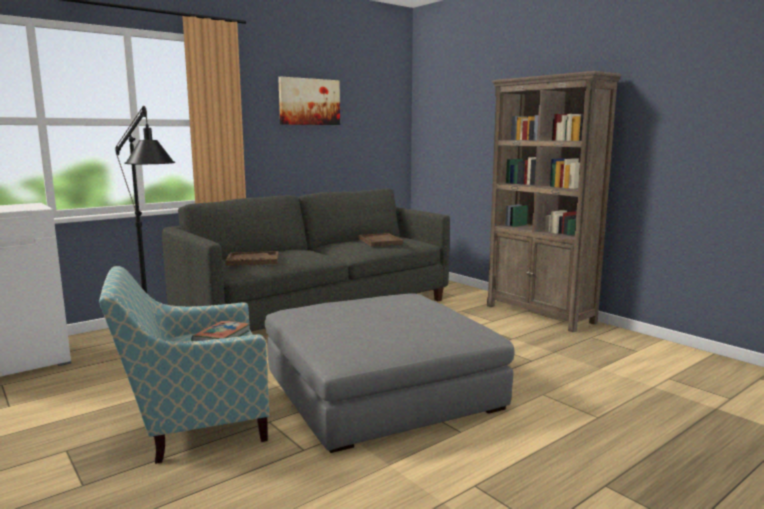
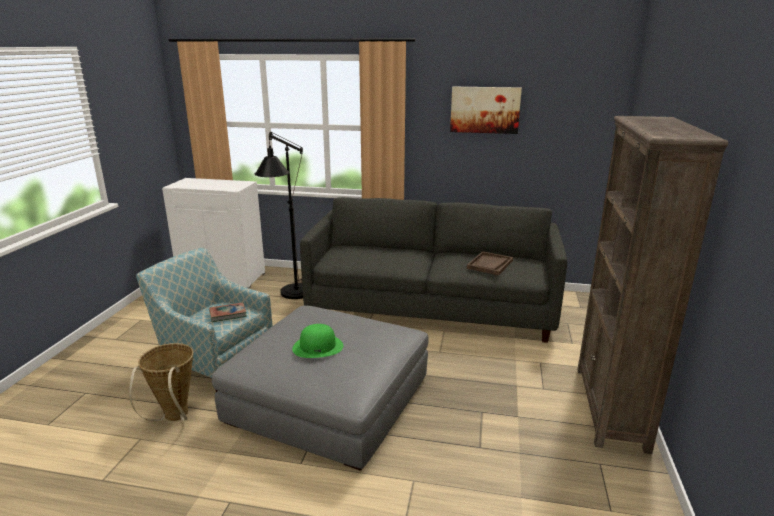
camera: 50 degrees right, 10 degrees up
brown tray [225,251,279,266] -> none
none -> basket [129,343,193,421]
none -> green hat [292,324,343,358]

